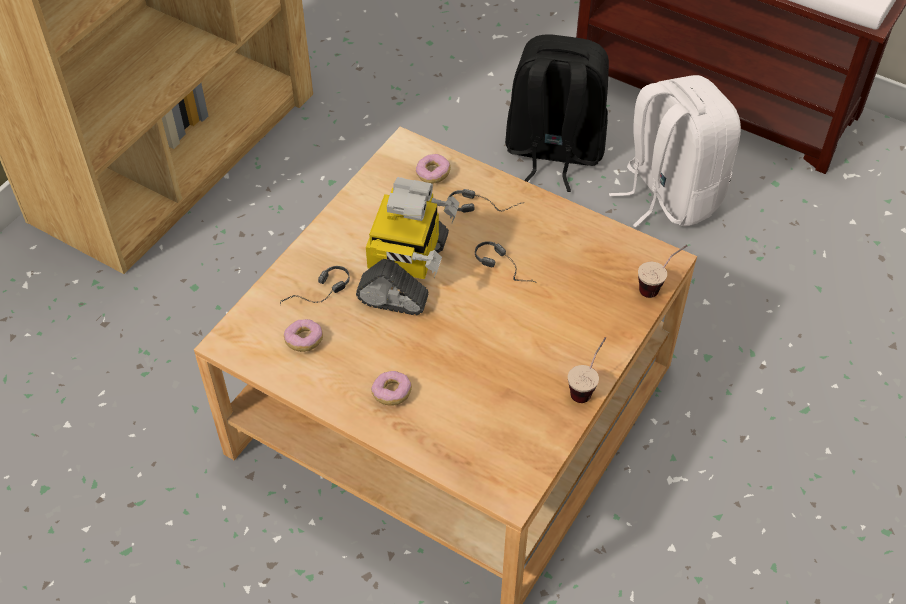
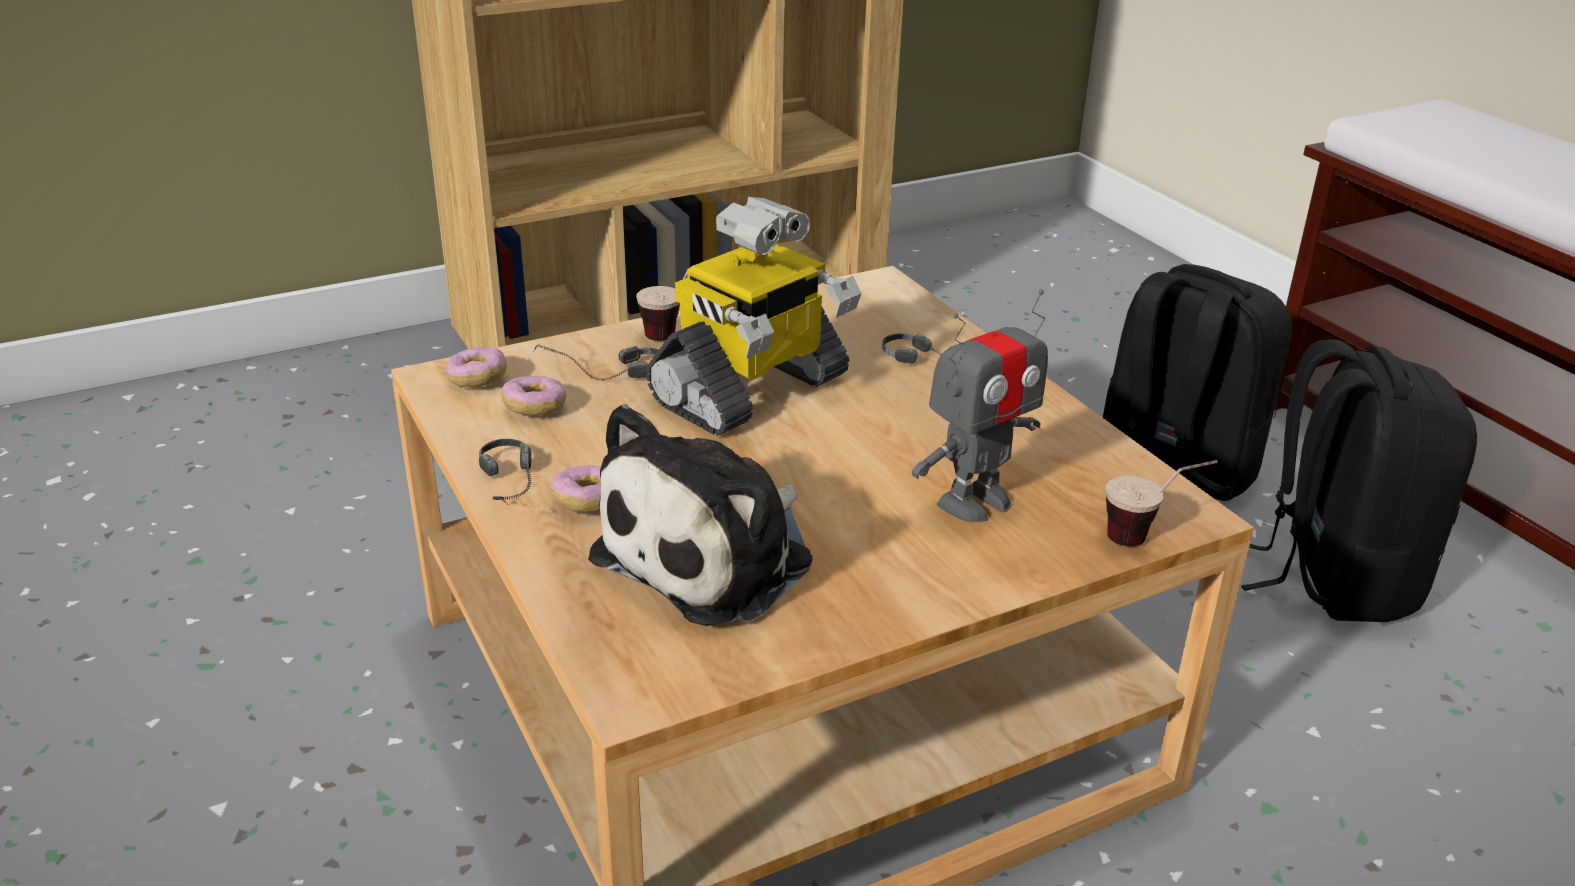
camera: 30 degrees right, 20 degrees down
donut [416,154,451,184] -> donut moved to [446,347,507,387]
headphones [475,241,537,283] -> headphones moved to [479,439,531,505]
cup [568,337,606,403] -> cup moved to [636,257,713,341]
white backpack [609,75,741,228] -> black backpack [1241,340,1477,622]
none -> plush toy [588,404,812,626]
none -> toy robot [912,289,1048,522]

